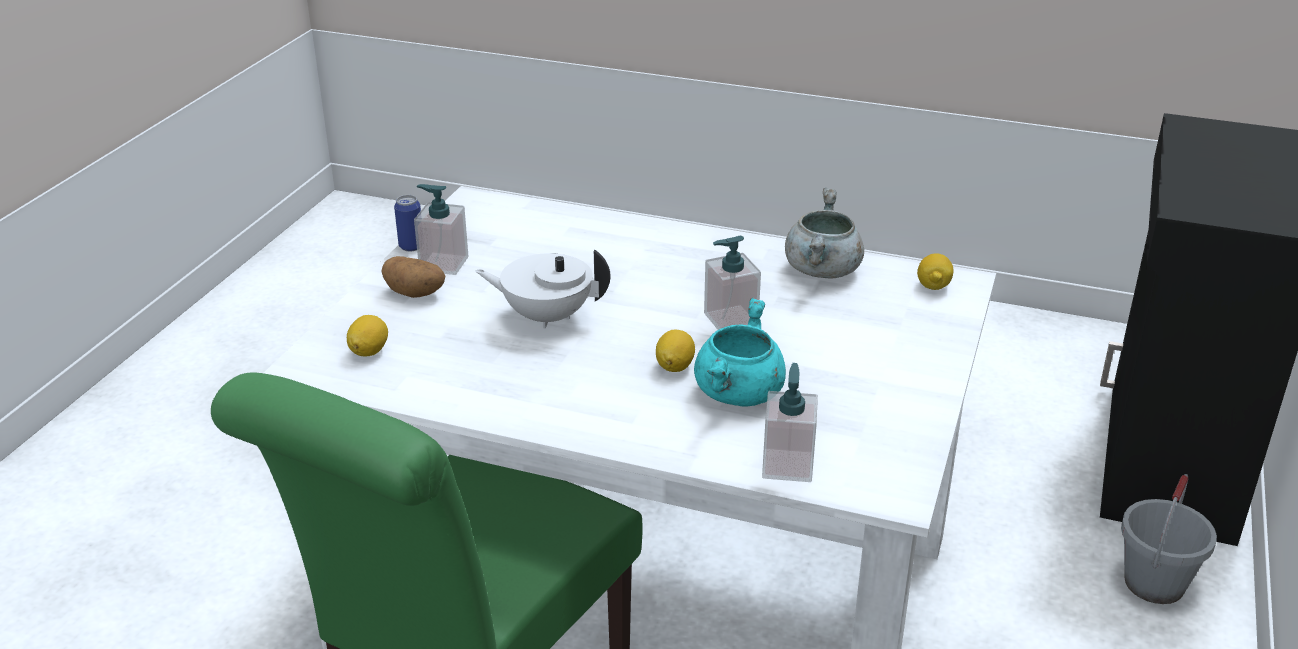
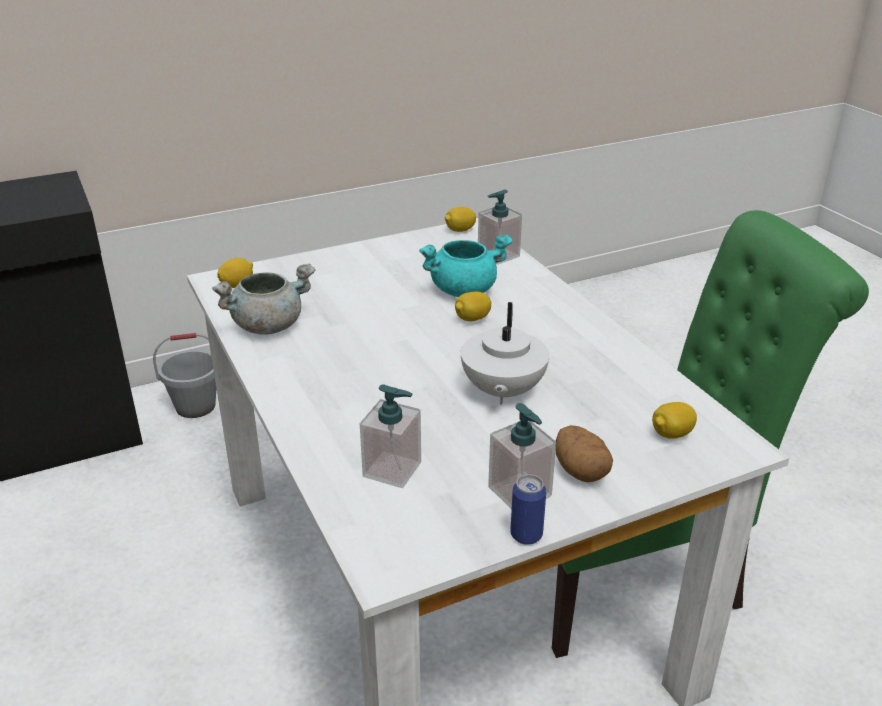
camera: 135 degrees left, 0 degrees up
white teapot [476,249,611,329] -> white teapot turned 45 degrees clockwise [461,302,549,405]
soap dispenser [704,236,761,330] -> soap dispenser moved to [360,384,421,488]
none -> lemon [445,207,476,232]

